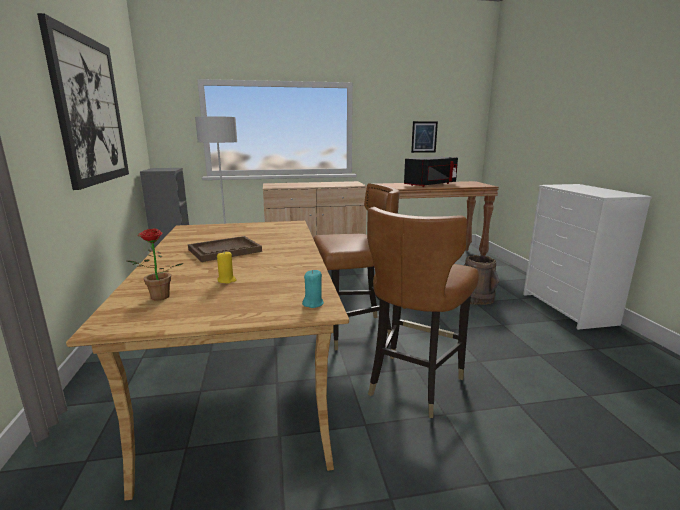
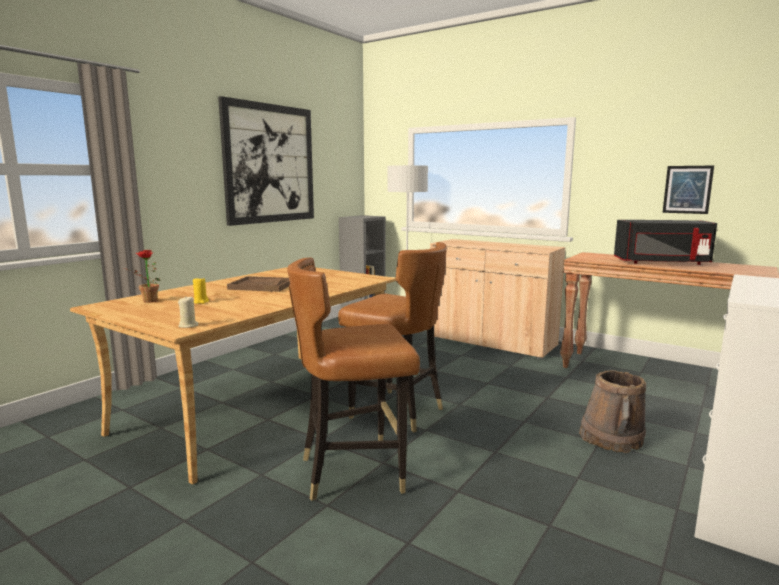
camera: 45 degrees right, 5 degrees down
turquoise candle [302,270,324,308] -> beige candle [178,297,198,328]

